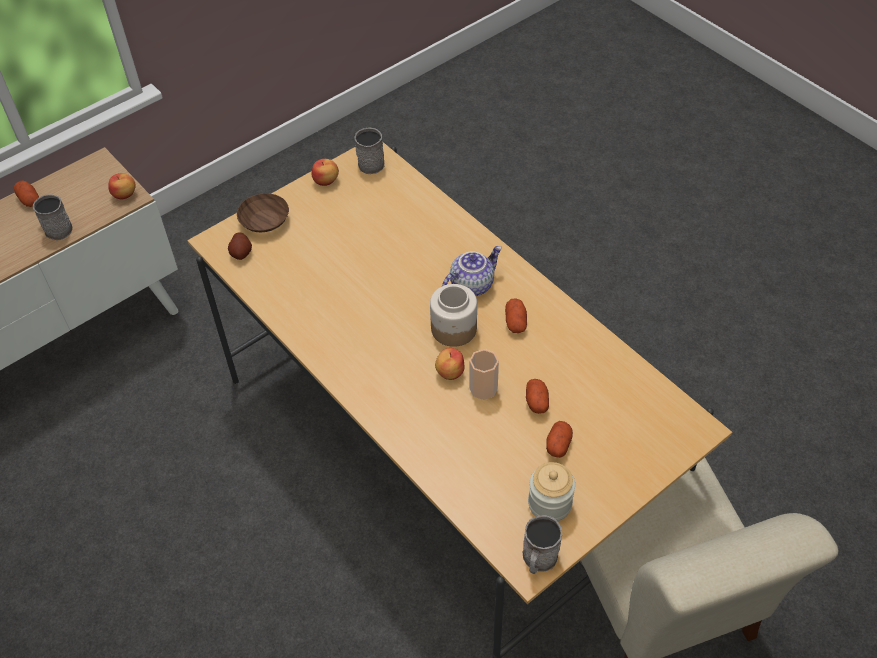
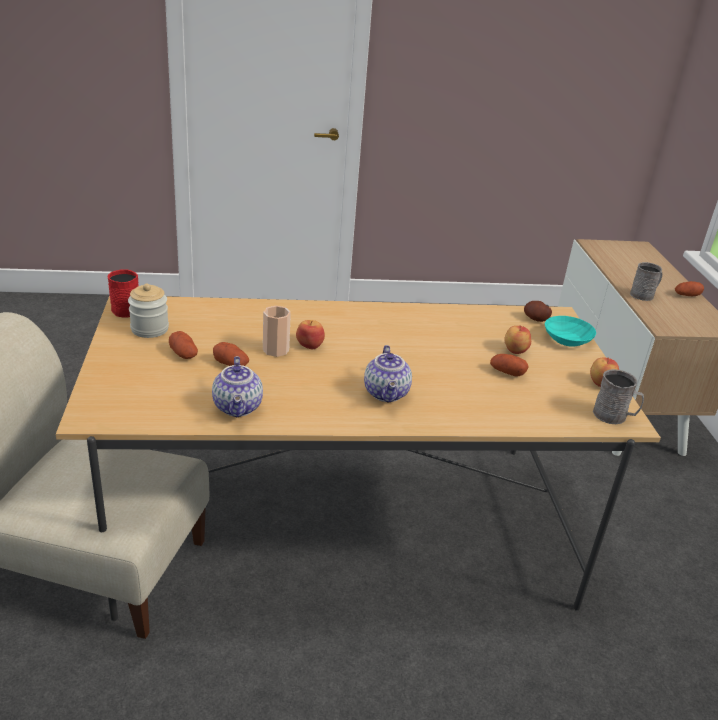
camera: 120 degrees right, 20 degrees down
apple [108,173,136,199] -> apple moved to [504,325,531,354]
brown bowl [237,193,289,232] -> turquoise bowl [545,316,596,347]
jar [430,284,477,347] -> none
potato [505,299,527,333] -> potato moved to [490,354,529,377]
grey mug [523,515,562,574] -> red mug [108,269,138,318]
none -> teapot [212,356,263,417]

